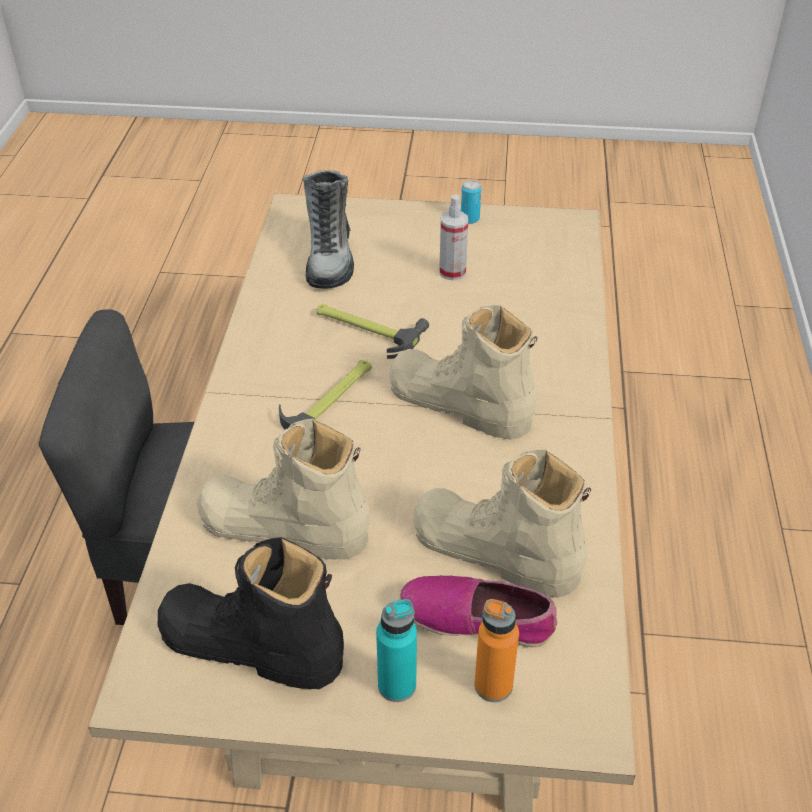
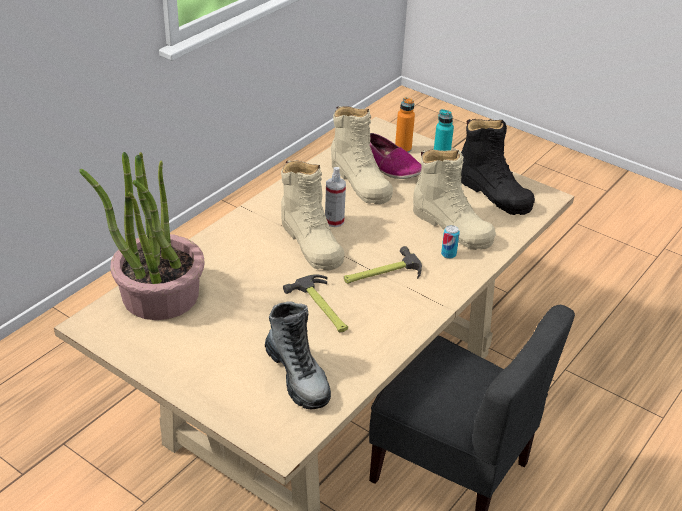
camera: 150 degrees left, 5 degrees down
boot [303,170,354,289] -> boot turned 120 degrees clockwise [265,301,331,409]
spray bottle [439,195,468,281] -> spray bottle moved to [325,167,346,227]
can [461,180,481,224] -> can moved to [441,225,460,259]
none -> potted plant [80,152,205,320]

